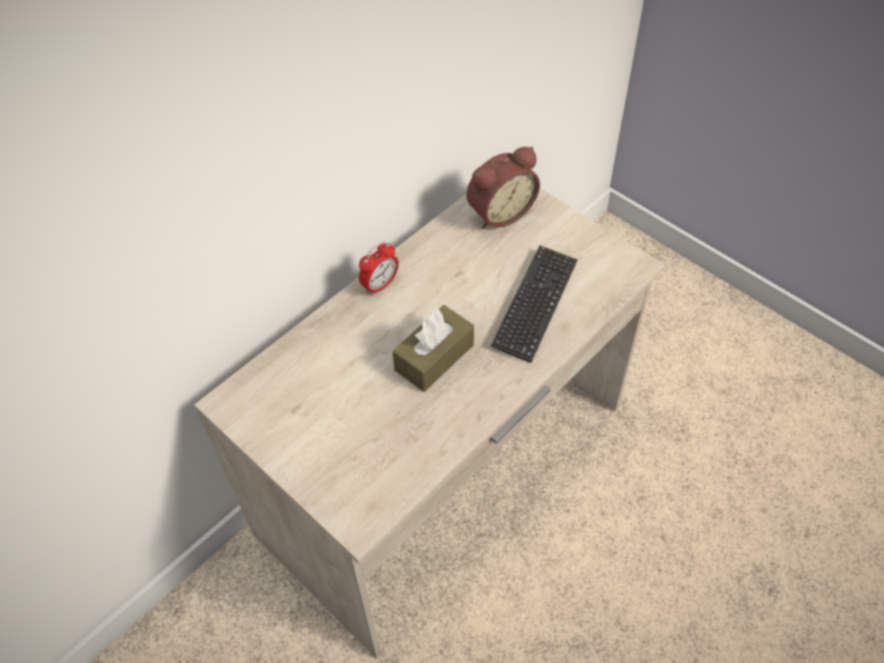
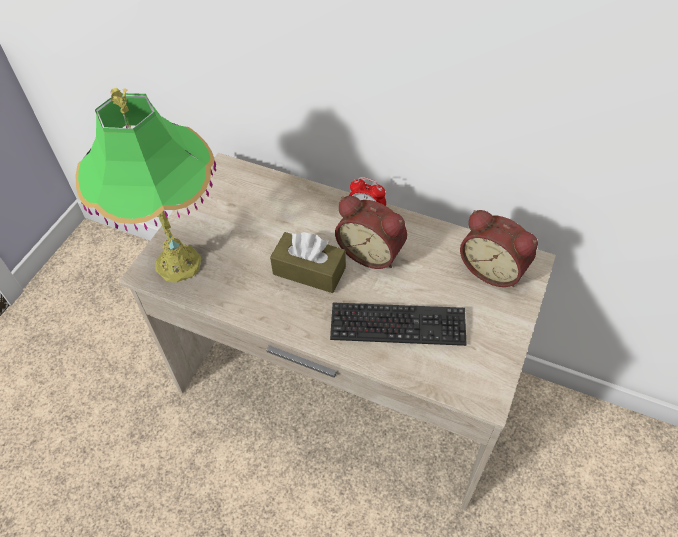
camera: 70 degrees right, 0 degrees up
none -> table lamp [75,88,216,283]
none -> alarm clock [335,196,407,269]

